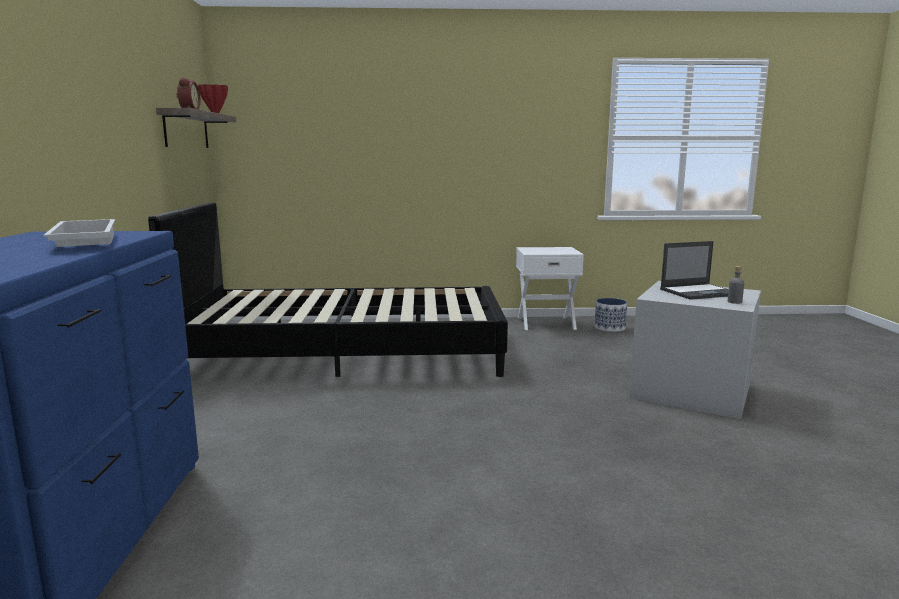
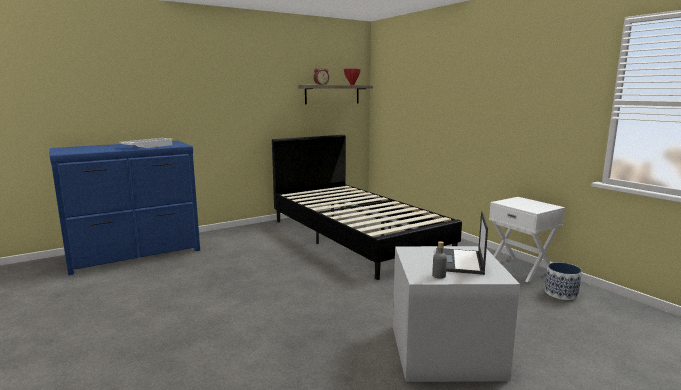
camera: 60 degrees right, 0 degrees up
laptop [660,241,729,300] -> laptop turned 60 degrees clockwise [436,211,488,275]

